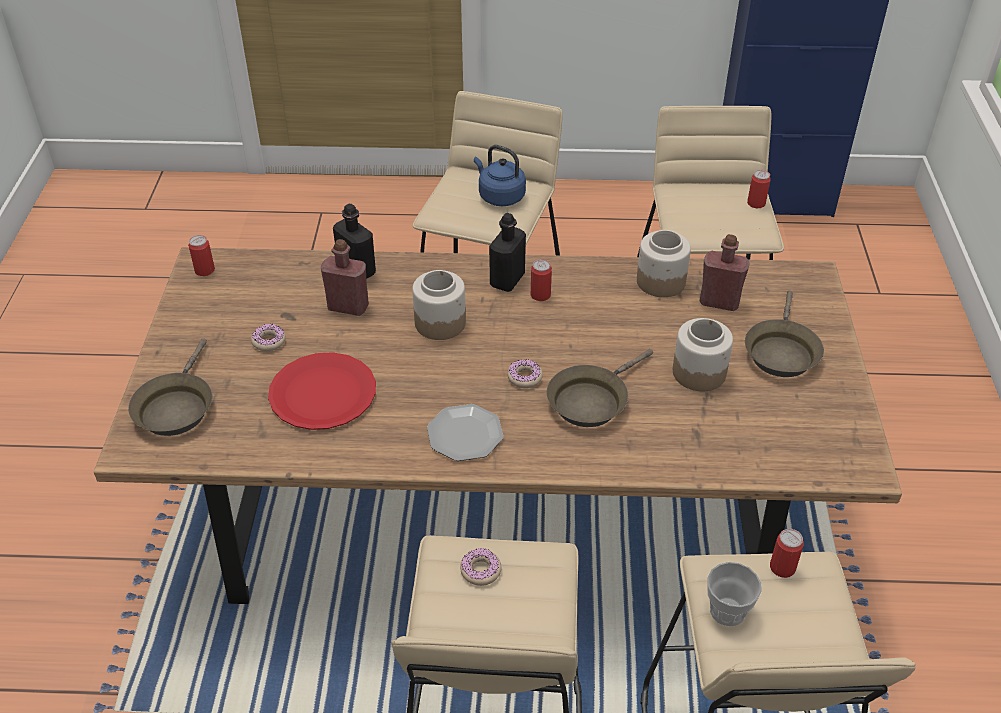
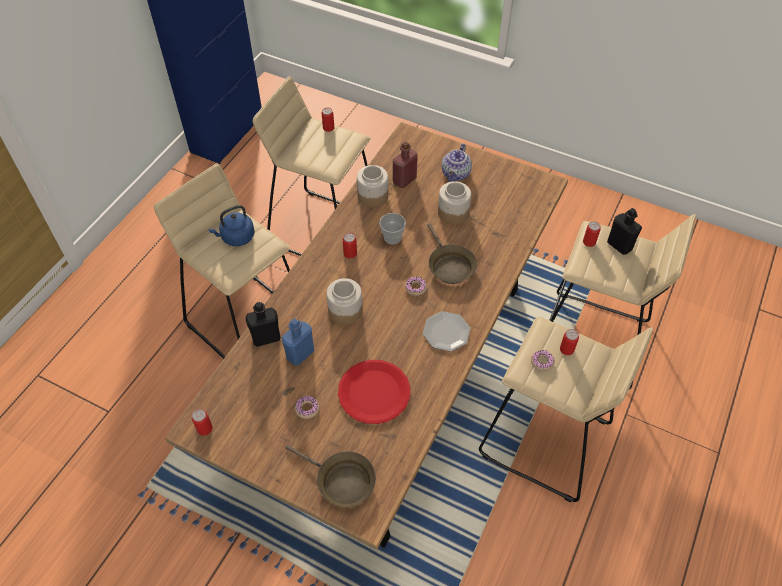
camera: 65 degrees left, 10 degrees up
red bottle [321,239,369,316] -> blue bottle [282,319,314,366]
black bottle [489,213,526,292] -> black bottle moved to [607,208,642,255]
cup [707,562,762,627] -> cup moved to [379,213,406,245]
brown frying pan [745,290,824,377] -> teapot [442,144,472,182]
none -> can [560,329,579,355]

